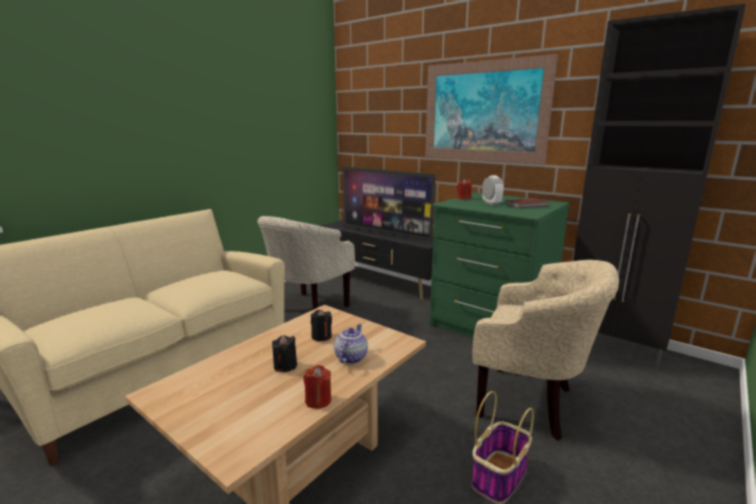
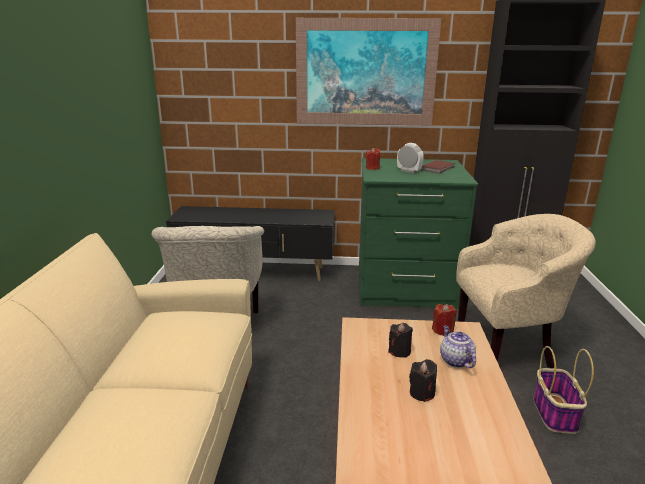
camera: 35 degrees left, 5 degrees up
red candle [303,365,331,409] -> red candle moved to [432,304,457,336]
television [343,167,436,241] -> none

